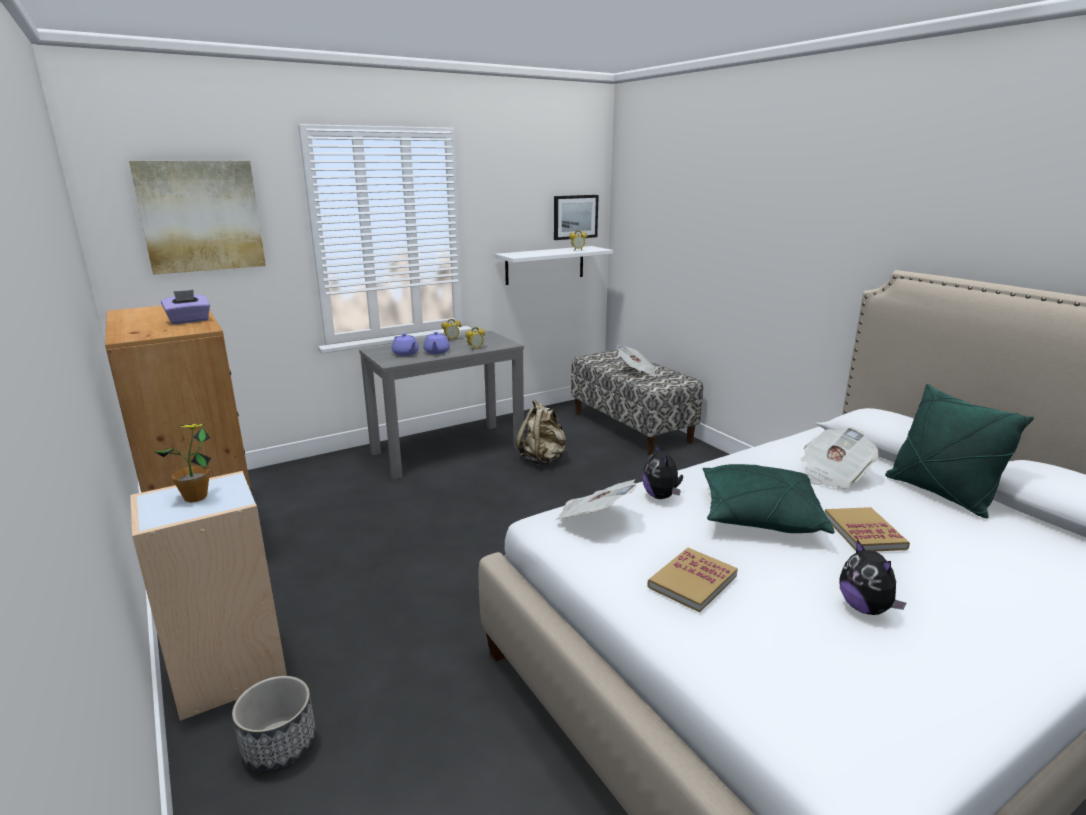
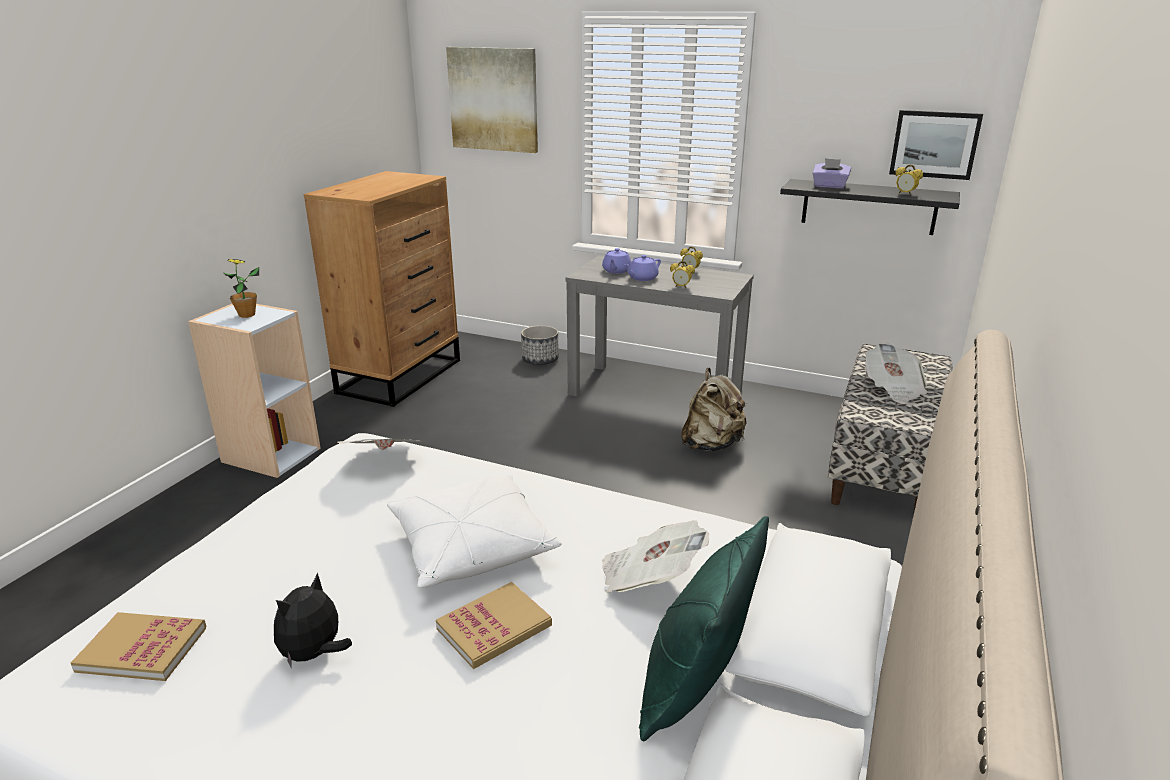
camera: 55 degrees right, 5 degrees up
purple tissue box [161,290,210,324] -> purple tissue box moved to [812,158,851,188]
planter [232,676,316,773] -> planter moved to [521,325,559,365]
white shelf [495,246,613,285] -> black shelf [780,179,960,235]
plush toy [642,444,683,499] -> none
book [647,548,738,613] -> book moved to [71,612,207,681]
green pillow [703,464,835,534] -> white pillow [387,474,562,588]

